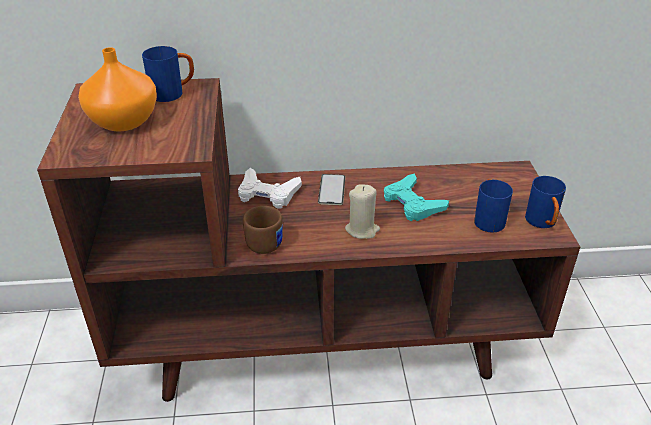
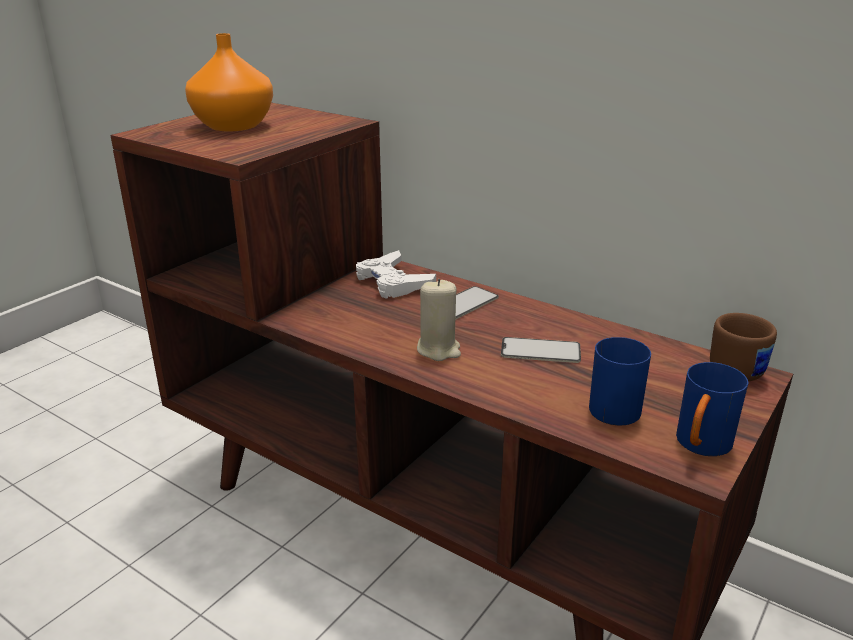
camera: 40 degrees right, 10 degrees down
blue mug [142,46,194,102] -> none
brown mug [242,206,283,254] -> brown mug moved to [710,313,777,381]
turquoise game controller [384,173,449,221] -> phone [501,337,581,363]

